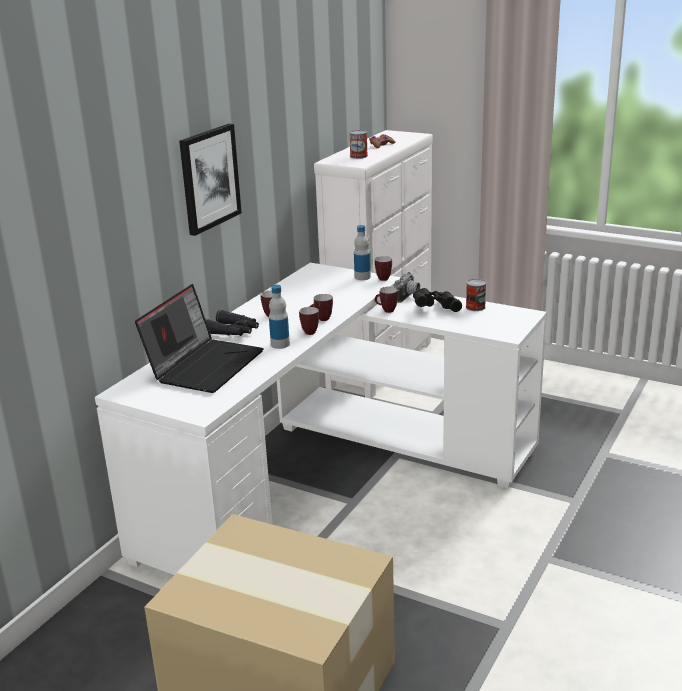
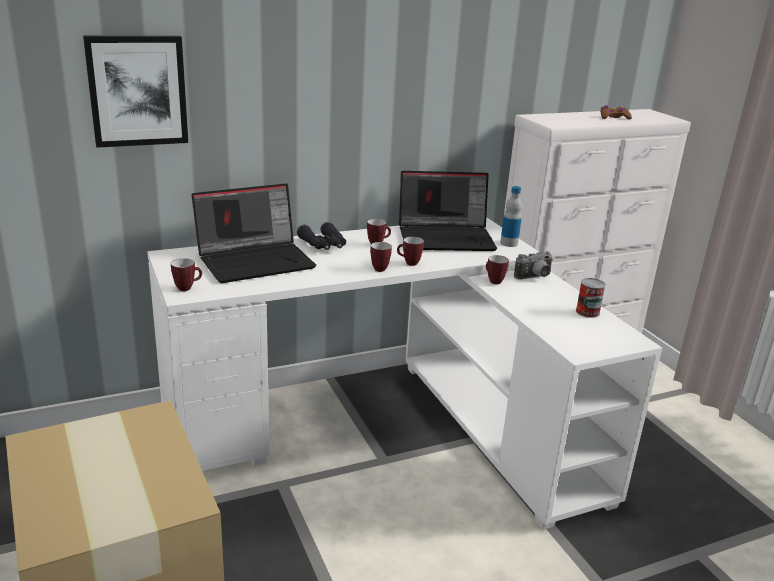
camera: 35 degrees right, 0 degrees up
picture [179,124,242,236] -> picture moved to [83,36,188,148]
bottle [269,285,290,349] -> none
can [349,130,368,159] -> none
mug [375,256,392,281] -> mug moved to [171,258,202,291]
black binoculars [413,288,462,312] -> none
none -> laptop [399,171,497,251]

